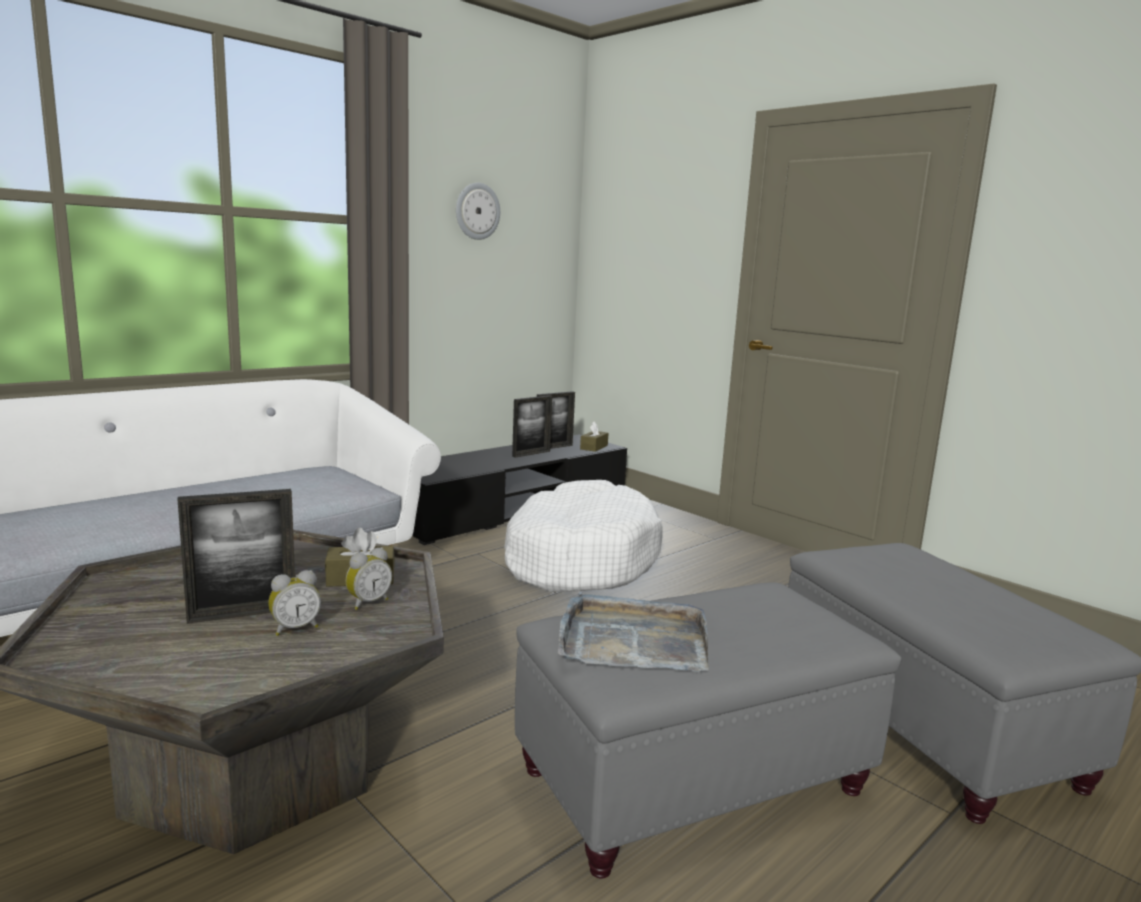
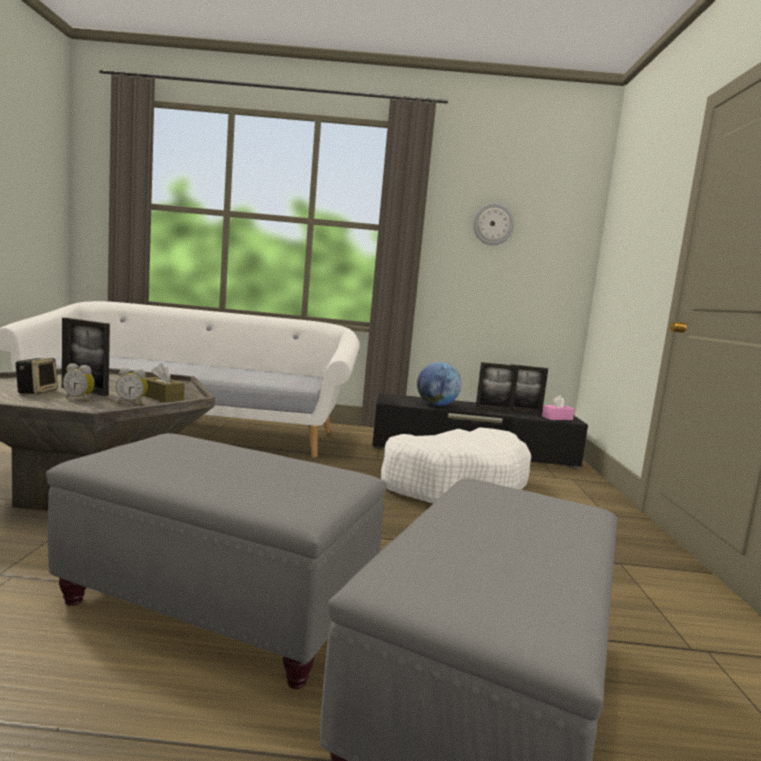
camera: 45 degrees right, 5 degrees down
grey tray [558,592,709,672] -> none
brown tissue box [580,421,608,452] -> pink tissue box [542,395,575,420]
none -> speaker [15,358,58,394]
none -> globe [417,362,461,406]

